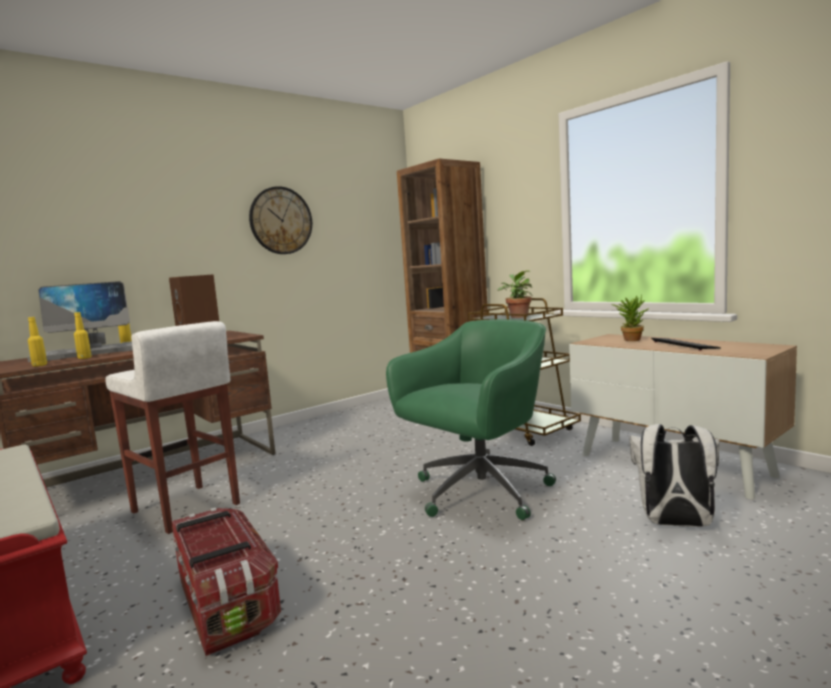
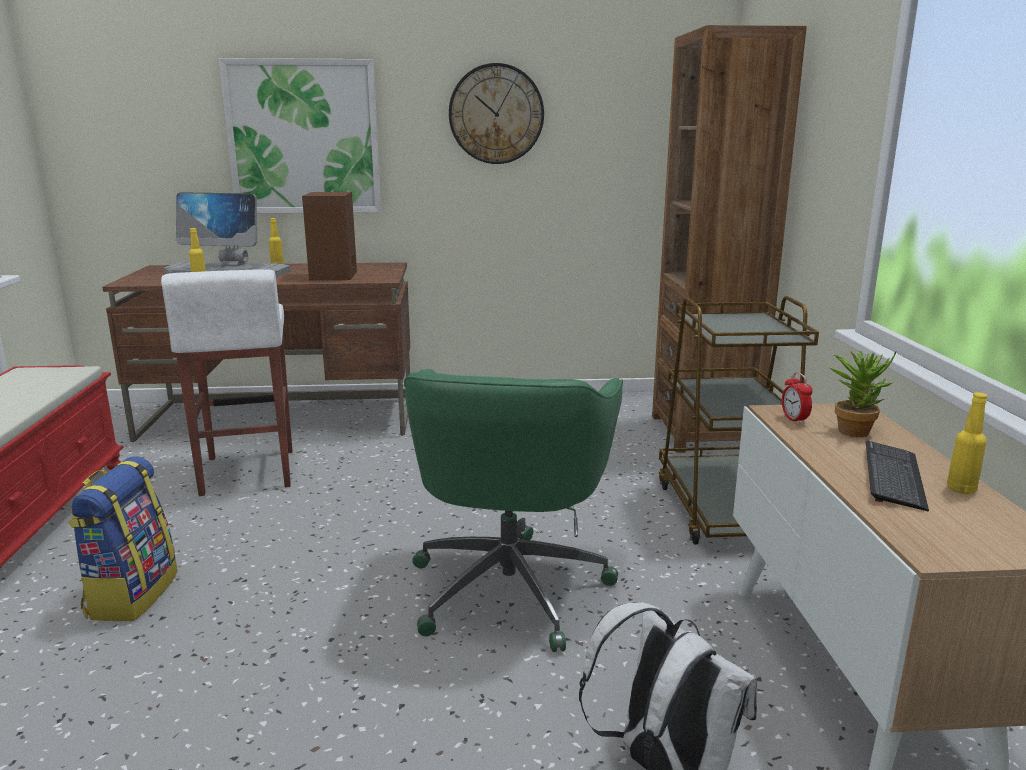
camera: 35 degrees right, 10 degrees up
yellow bottle [28,317,47,367] -> yellow bottle moved to [947,392,987,494]
storage box [172,507,281,656] -> backpack [68,456,178,621]
green office chair [386,319,556,520] -> green office chair turned 105 degrees clockwise [404,369,623,652]
potted plant [497,270,532,318] -> none
none -> picture [219,58,381,213]
none -> alarm clock [782,372,813,425]

